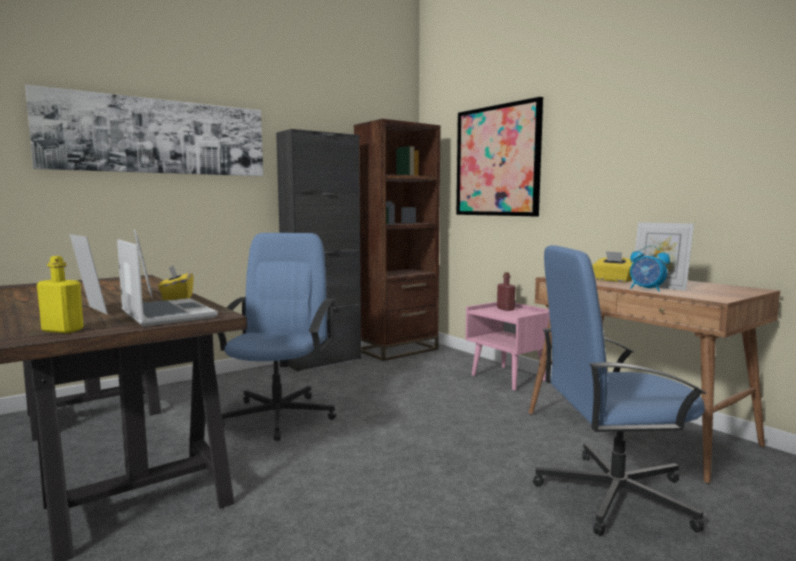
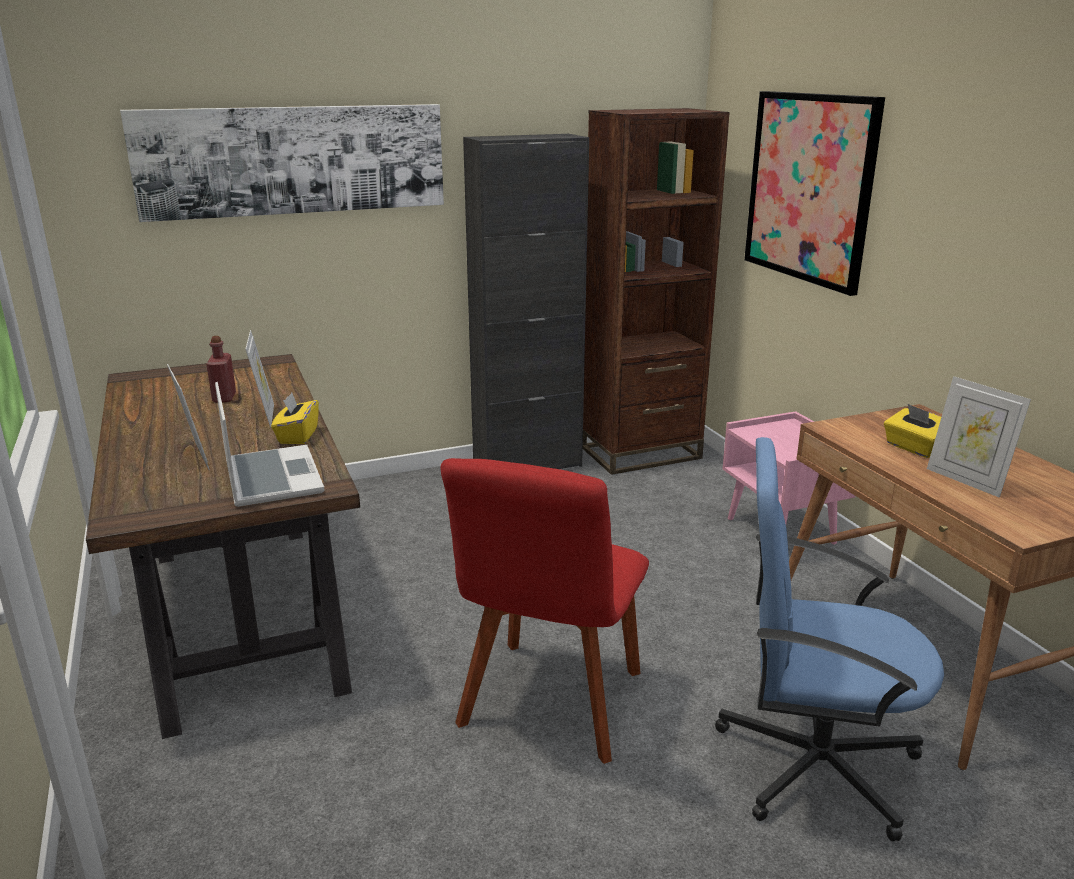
camera: 15 degrees right, 15 degrees up
yellow bottle [37,256,84,333] -> none
blue office chair [217,233,336,441] -> none
red bottle [497,272,516,311] -> red bottle moved to [206,336,236,403]
alarm clock [630,246,670,291] -> none
none -> red chair [440,458,649,764]

